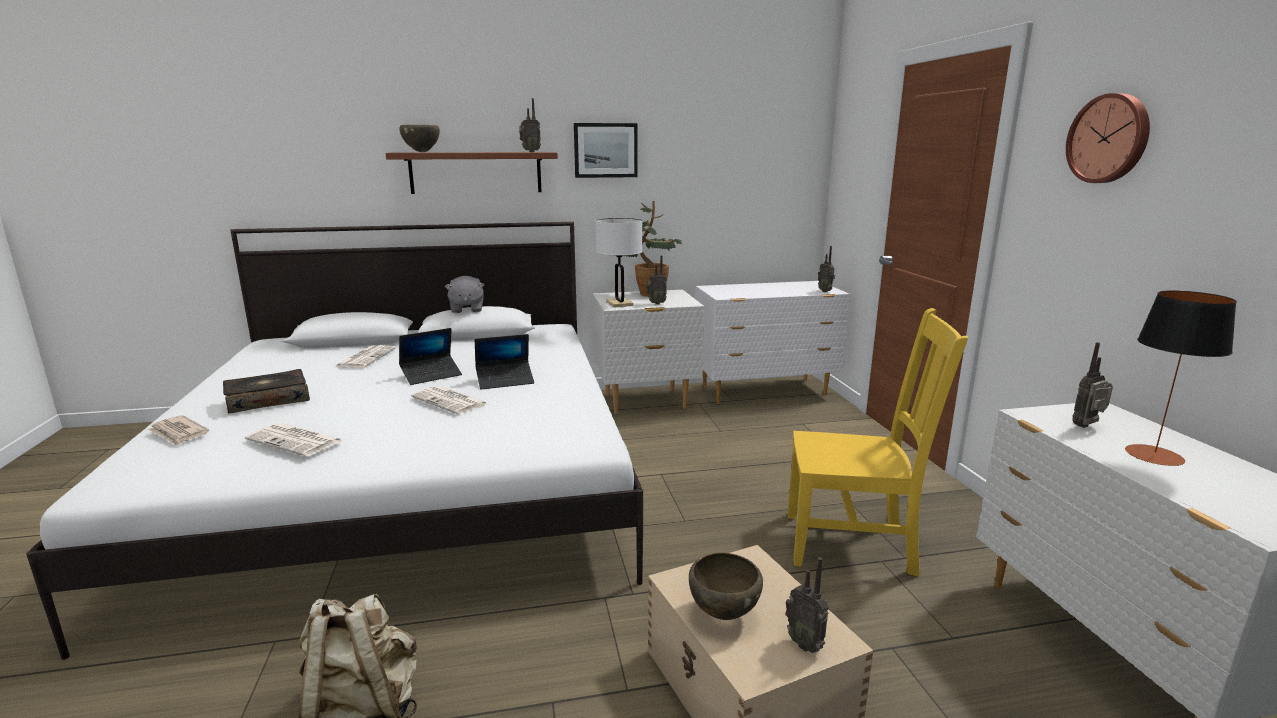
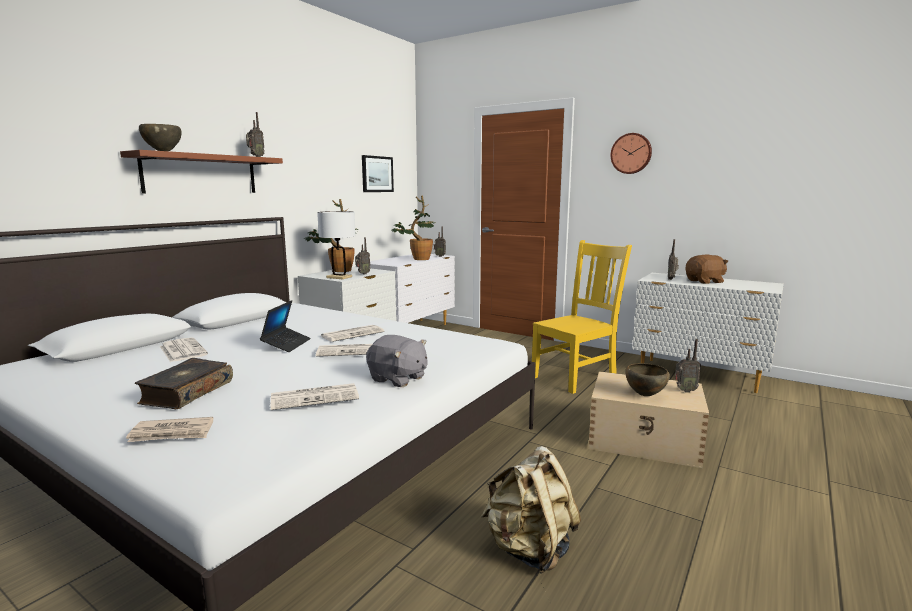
camera: 45 degrees left, 5 degrees down
grey plush toy [445,276,484,313] -> grey plush toy moved to [366,335,428,387]
laptop [475,334,534,390] -> newspaper [321,325,384,342]
picture [574,123,638,178] -> picture moved to [362,155,394,192]
table lamp [1125,290,1237,466] -> brown plush toy [686,254,728,284]
none -> potted plant [392,196,435,260]

